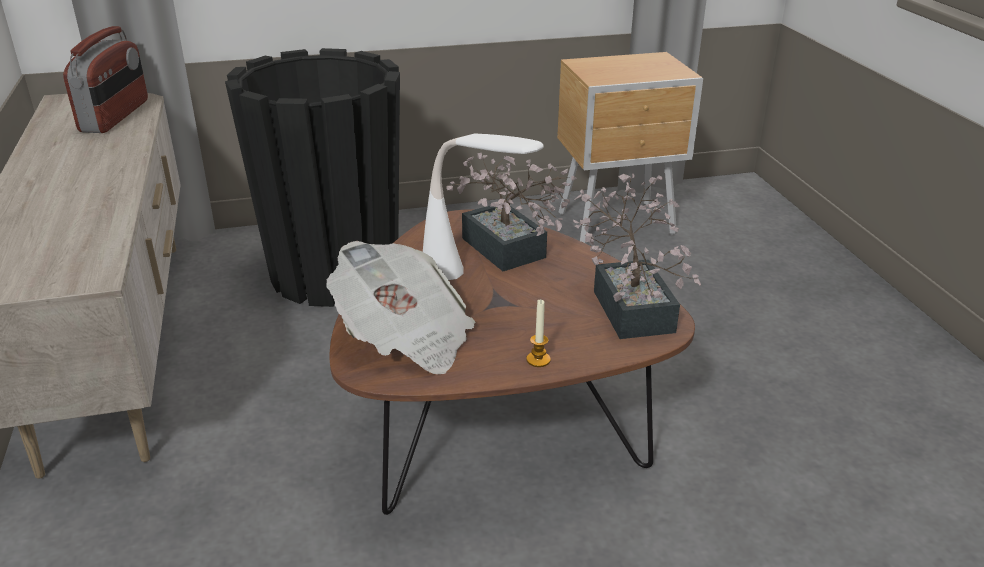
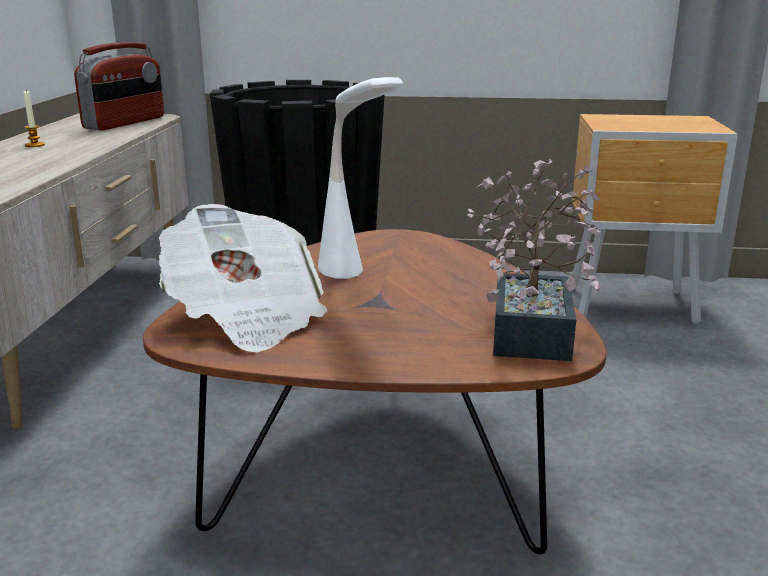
camera: 20 degrees right, 10 degrees down
potted plant [446,153,577,271] -> none
candle [526,299,551,367] -> candle moved to [24,91,45,147]

